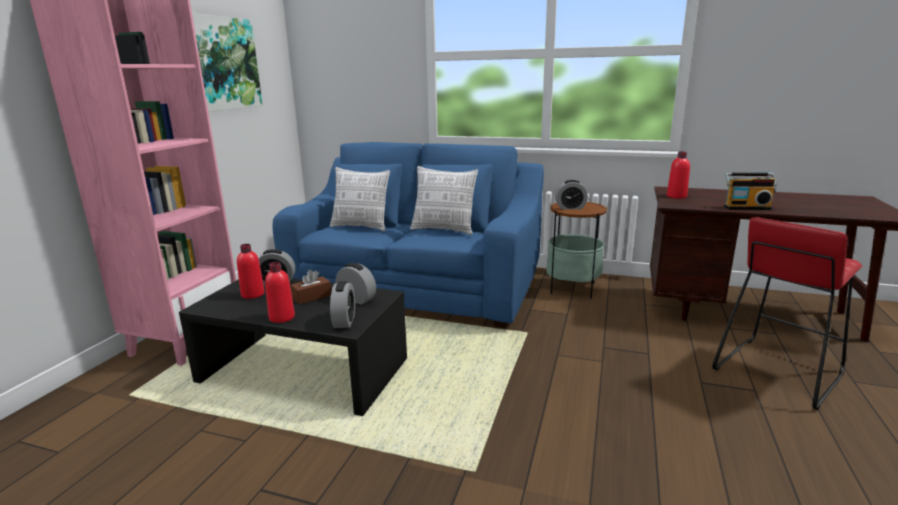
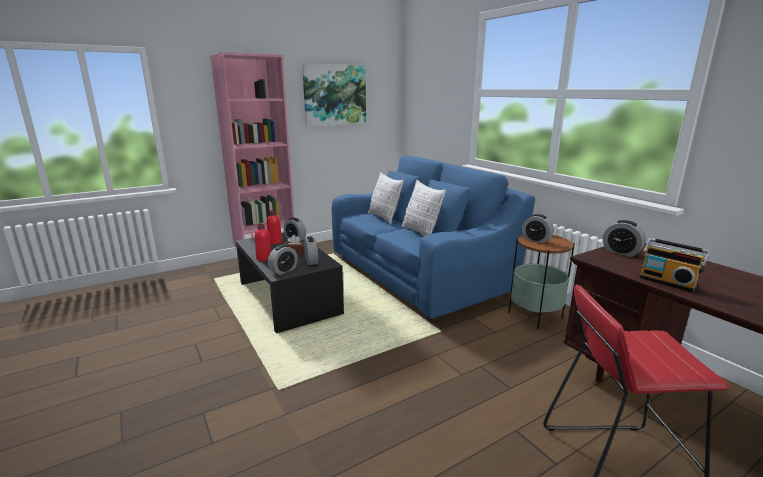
camera: 40 degrees right, 0 degrees up
red bottle [667,151,690,198] -> alarm clock [603,220,646,257]

